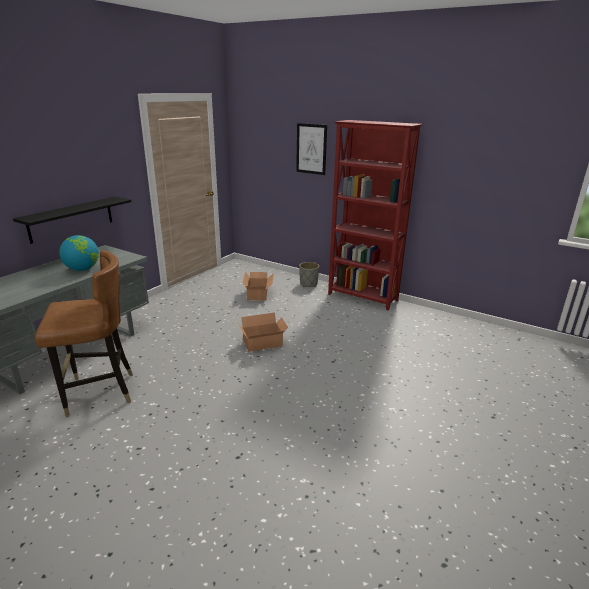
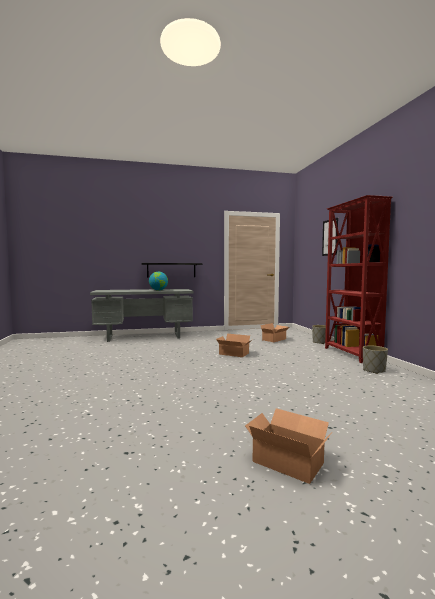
camera: 45 degrees right, 20 degrees down
brown chair [35,250,133,417] -> none
none -> cardboard box [245,408,331,484]
none -> grey planter [363,346,388,374]

